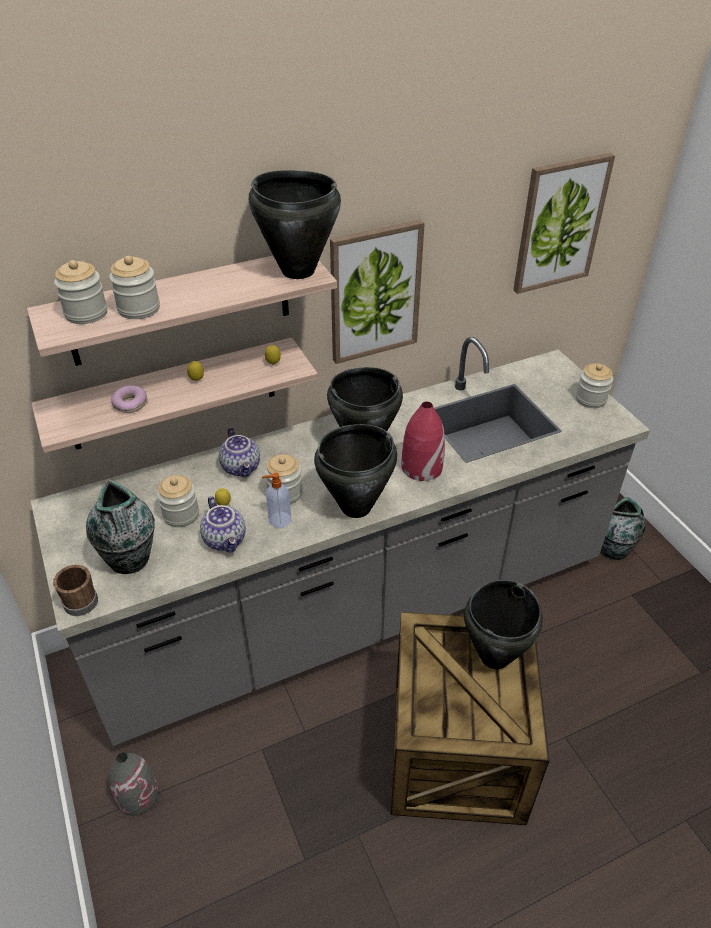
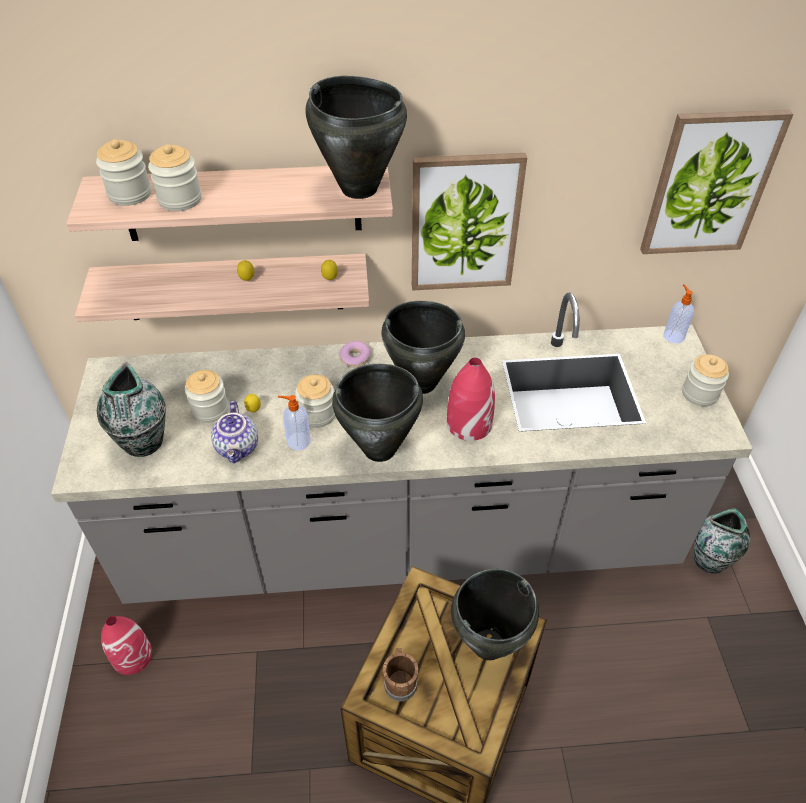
camera: 20 degrees right, 5 degrees up
brown mug [53,565,98,616] -> brown mug moved to [383,648,419,701]
grey vase [109,752,159,816] -> red vase [101,616,152,675]
donut [111,385,147,413] -> donut moved to [339,341,371,367]
teapot [219,427,260,477] -> none
none -> soap dispenser [664,284,694,343]

